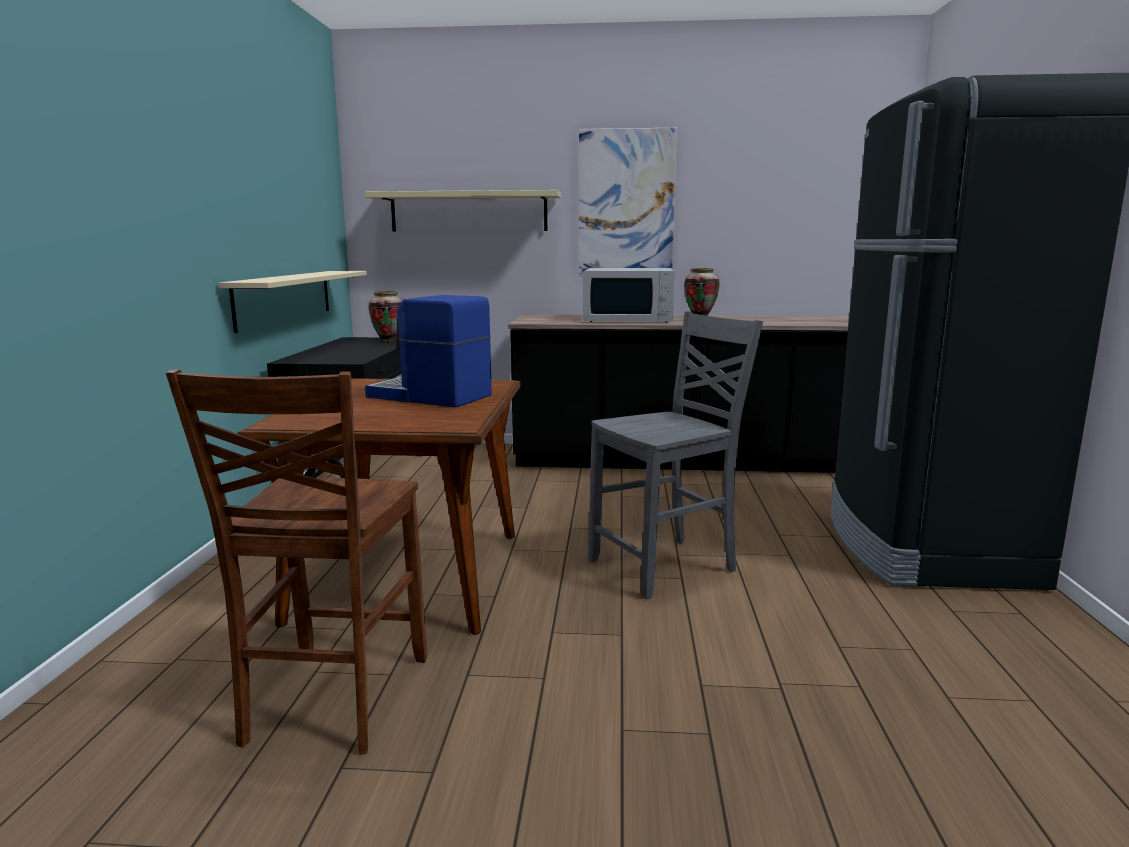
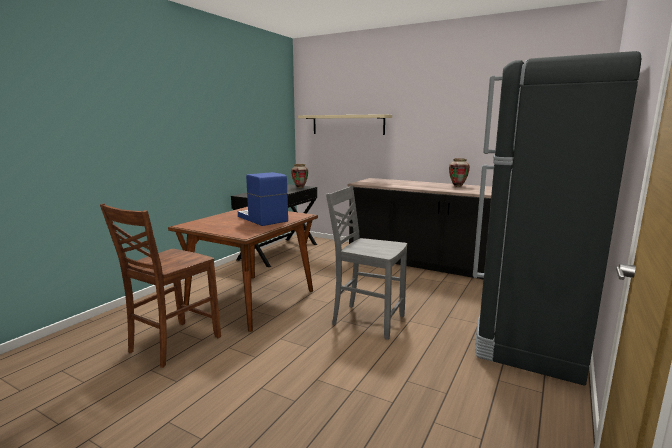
camera: 25 degrees right, 0 degrees up
beige shelf [218,271,367,333] -> none
picture [579,128,677,277] -> none
white microwave [583,268,675,323] -> none
grey chair [589,311,763,599] -> grey chair turned 150 degrees counterclockwise [326,186,407,340]

